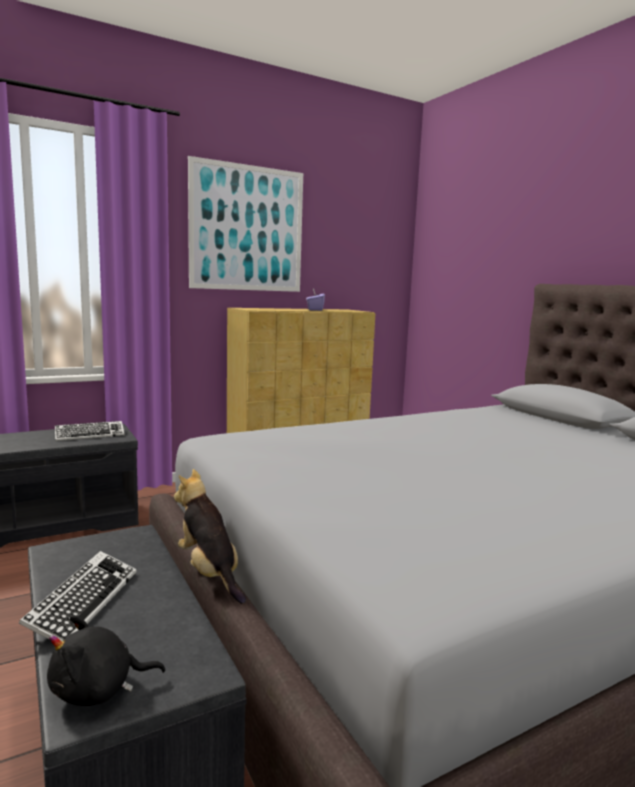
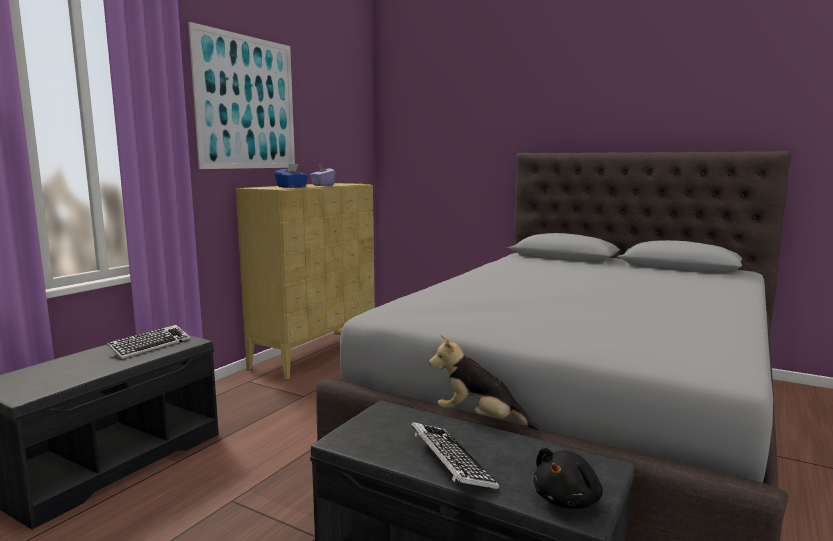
camera: 30 degrees left, 0 degrees up
none -> blue tissue box [275,164,308,188]

